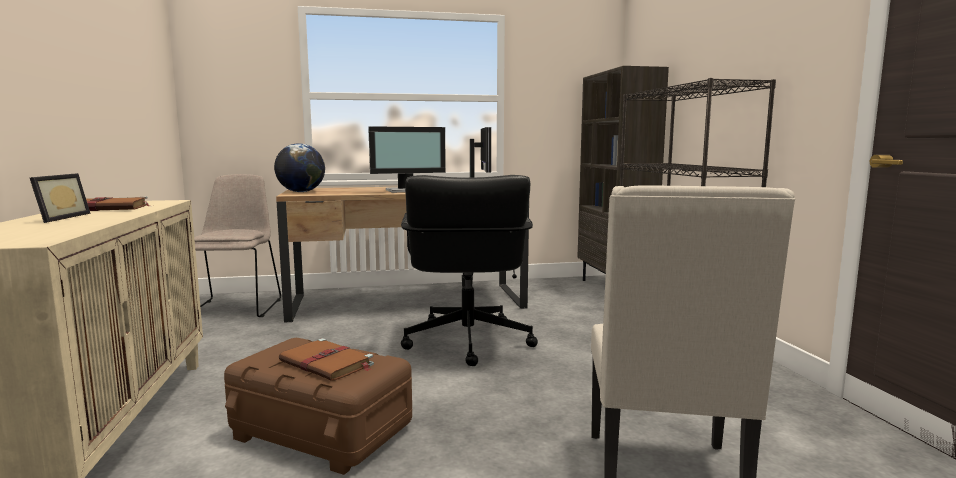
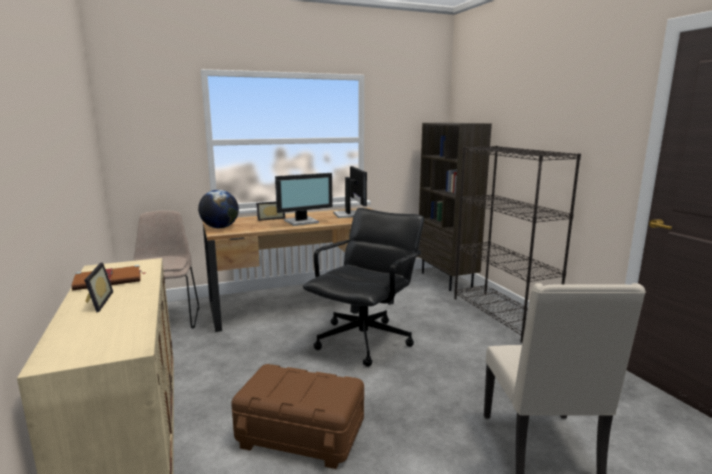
camera: 10 degrees left, 5 degrees up
brown book [279,338,374,381] -> none
black office chair [401,175,538,366] -> black office chair turned 135 degrees counterclockwise [303,208,424,367]
none -> picture frame [256,202,285,221]

